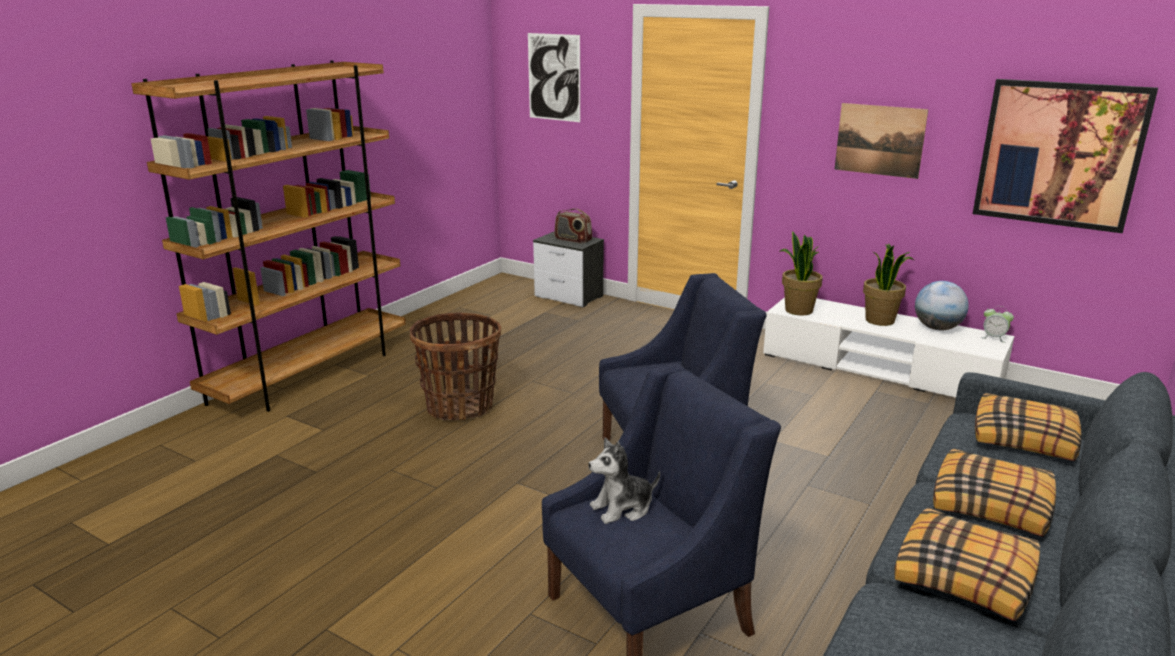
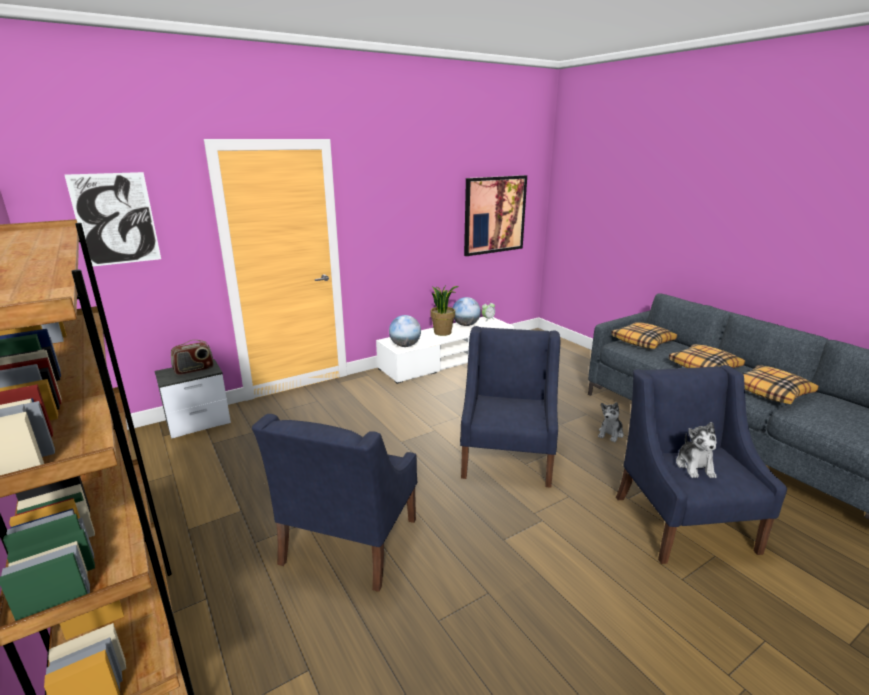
camera: 65 degrees left, 0 degrees up
basket [410,313,501,420] -> blue armchair [252,414,417,592]
potted plant [779,231,823,316] -> globe [389,315,421,347]
picture [835,103,928,179] -> none
none -> plush toy [598,402,624,442]

